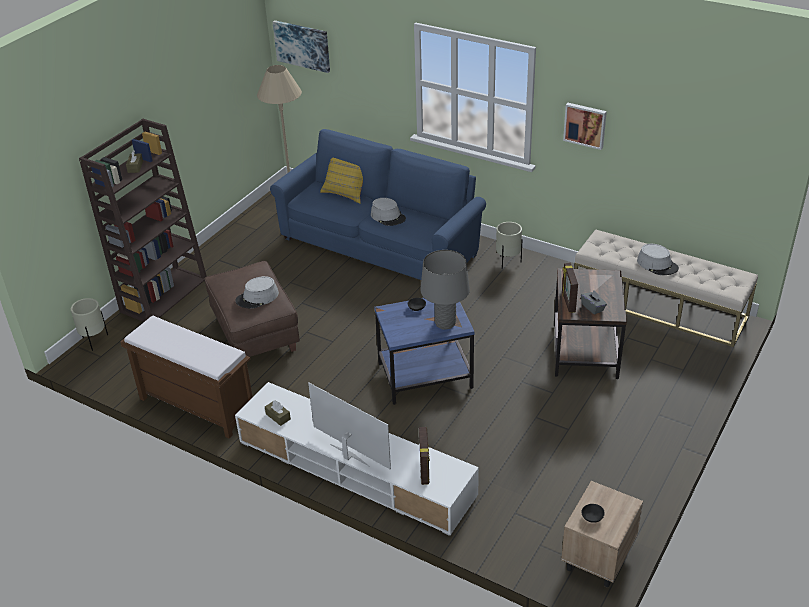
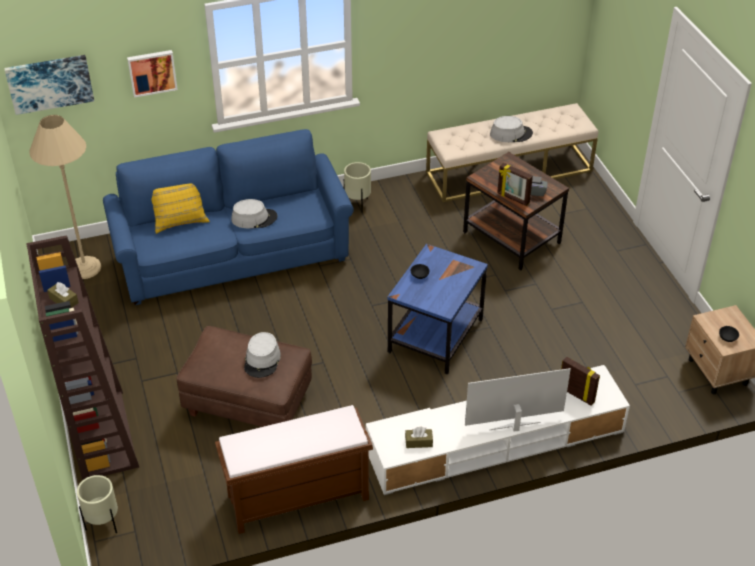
camera: 50 degrees left, 5 degrees up
grey table lamp [420,250,470,330] -> none
picture [563,103,607,150] -> picture moved to [127,50,178,98]

